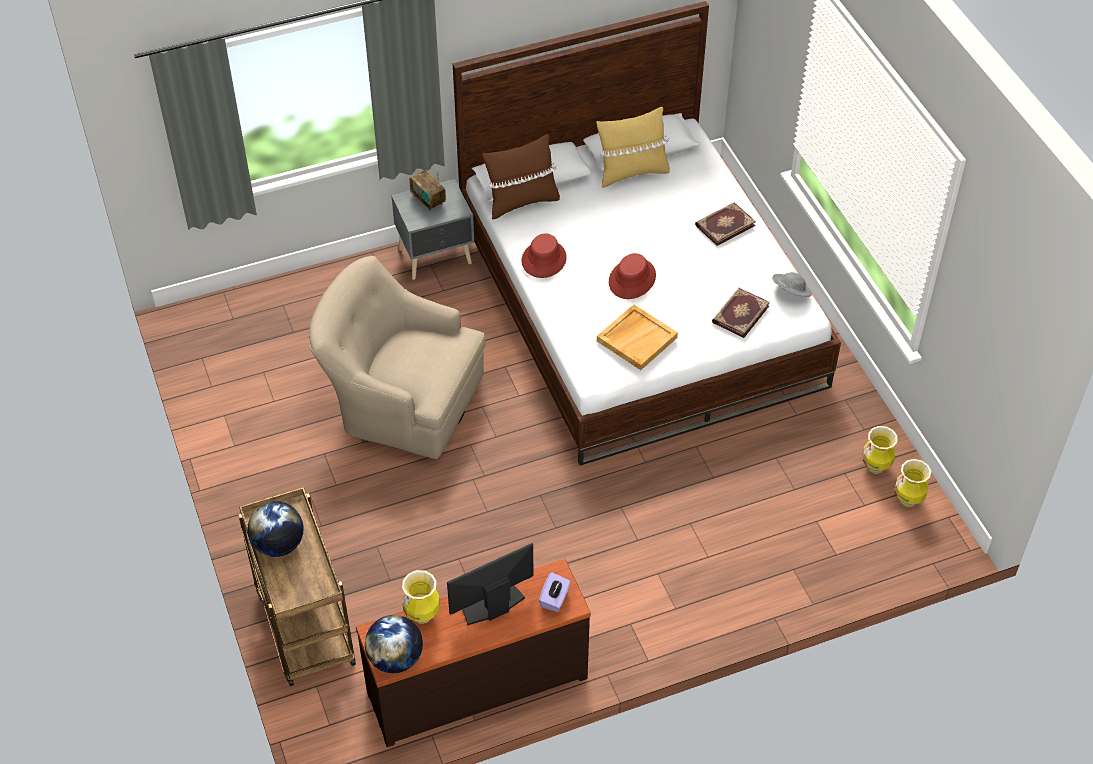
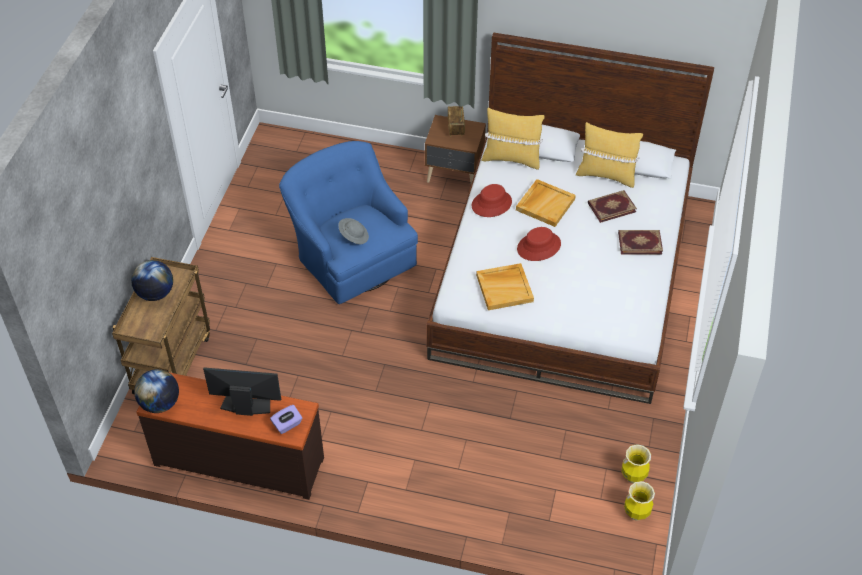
camera: 35 degrees right, 0 degrees up
beige armchair [309,256,485,459] -> blue armchair [279,141,418,304]
grey nightstand [391,179,474,280] -> brown nightstand [425,115,486,183]
vase [402,570,440,624] -> none
brown pillow [482,134,560,220] -> yellow pillow [482,107,545,170]
book [712,288,770,338] -> book moved to [588,190,637,223]
grey hat [772,272,812,297] -> grey hat moved to [338,218,369,244]
none -> beige tray [516,179,576,227]

